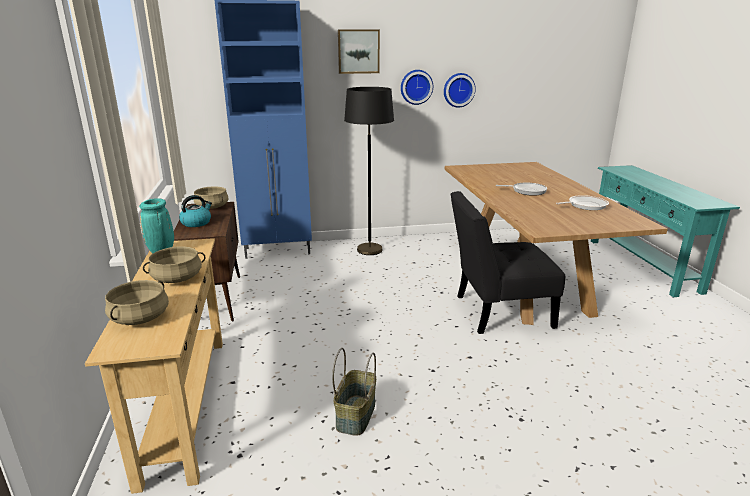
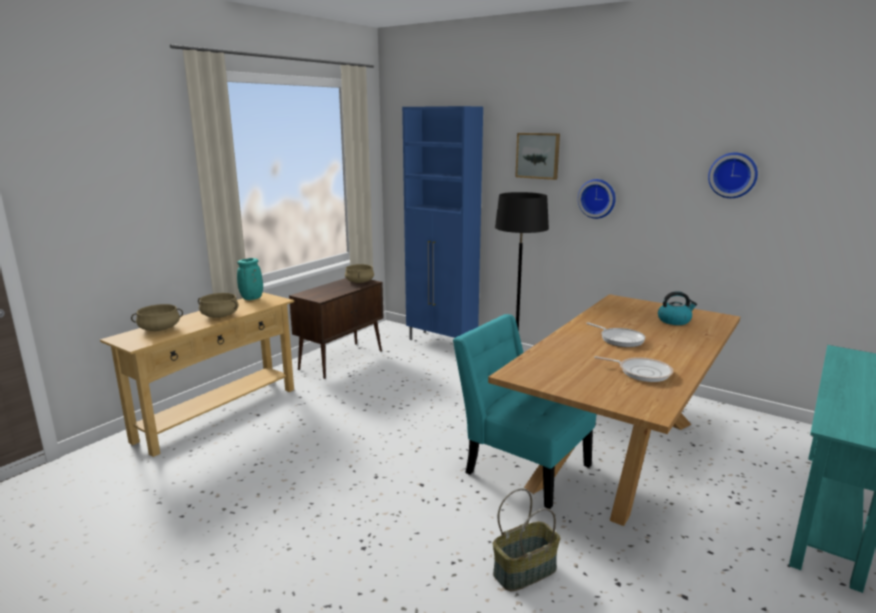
camera: 45 degrees right, 5 degrees down
kettle [179,195,212,227] -> kettle moved to [658,291,697,325]
basket [332,348,376,436] -> basket moved to [493,488,560,591]
wall clock [444,73,476,108] -> wall clock moved to [708,153,758,198]
black chair [450,191,565,334] -> turquoise chair [453,314,596,509]

